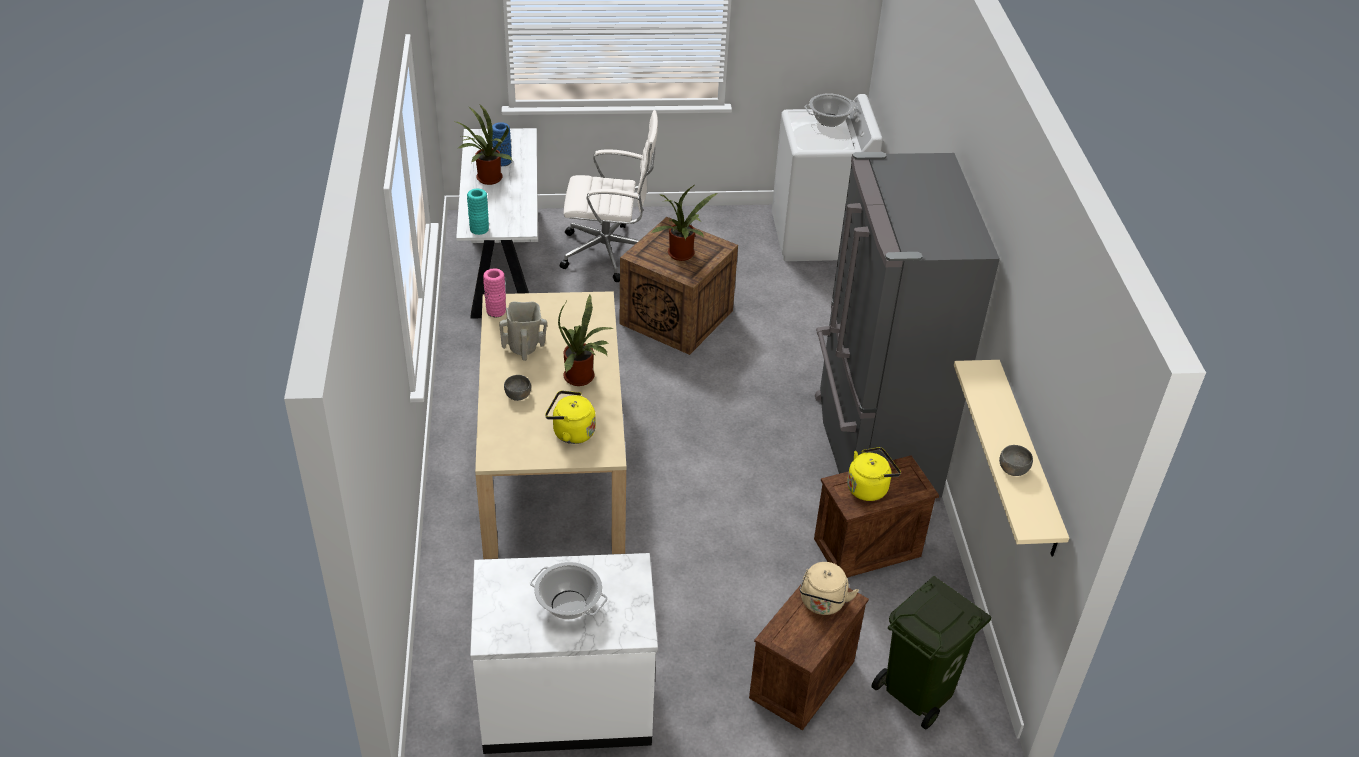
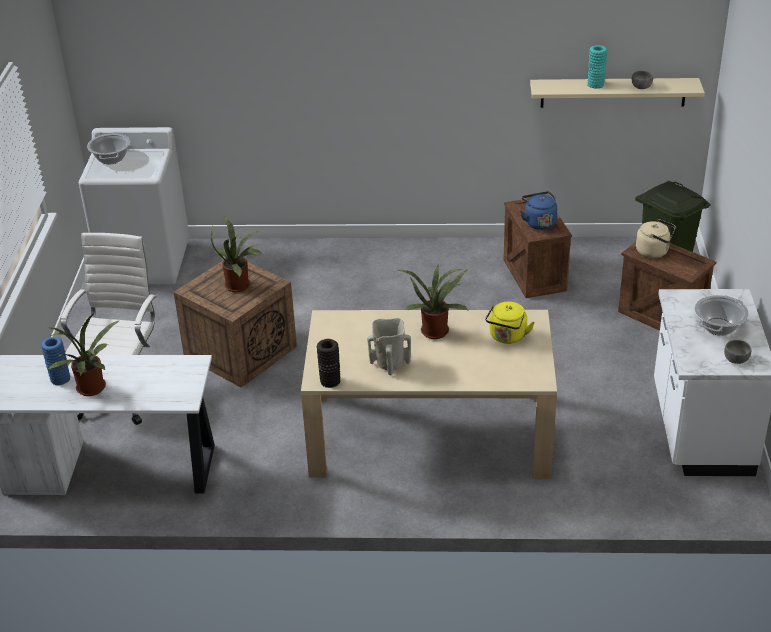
camera: 80 degrees left, 5 degrees down
turquoise vase [467,189,489,235] -> turquoise vase moved to [588,45,607,88]
pink vase [483,268,506,317] -> black vase [317,339,340,388]
grey bowl [504,375,531,401] -> grey bowl moved to [724,340,751,364]
grey fridge [815,152,1000,501] -> none
yellow kettle [847,447,901,501] -> blue kettle [520,191,557,230]

